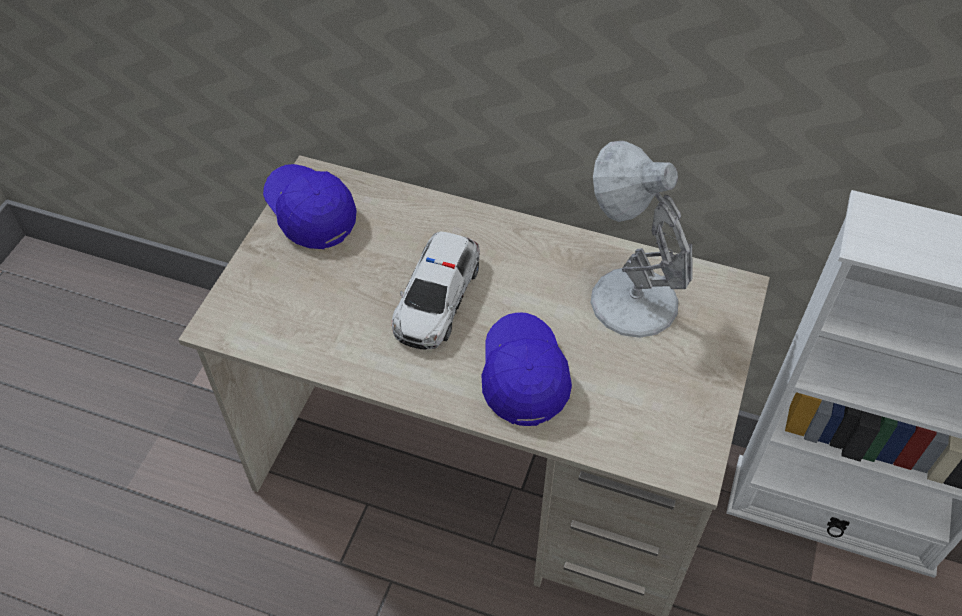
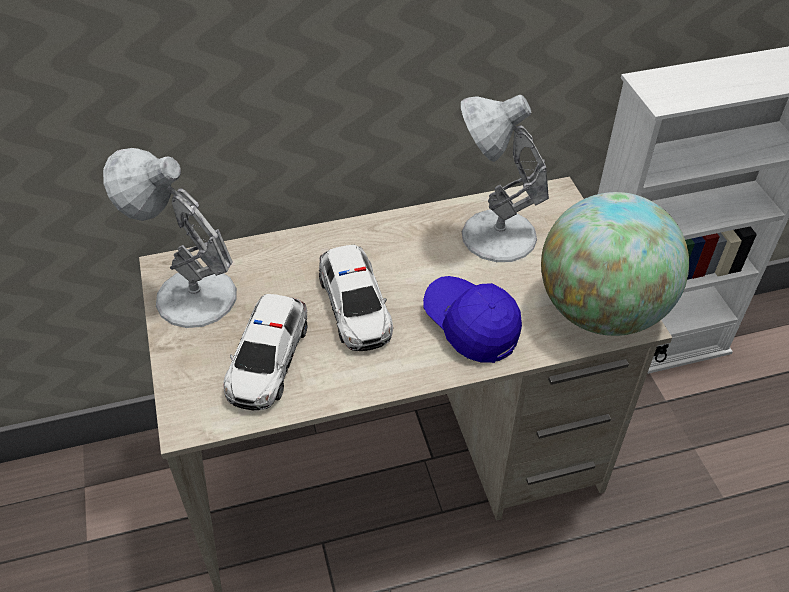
camera: 35 degrees left, 5 degrees down
blue cap [263,164,357,249] -> white table lamp [103,148,237,328]
none -> toy car [223,294,307,410]
none -> globe [541,192,689,336]

